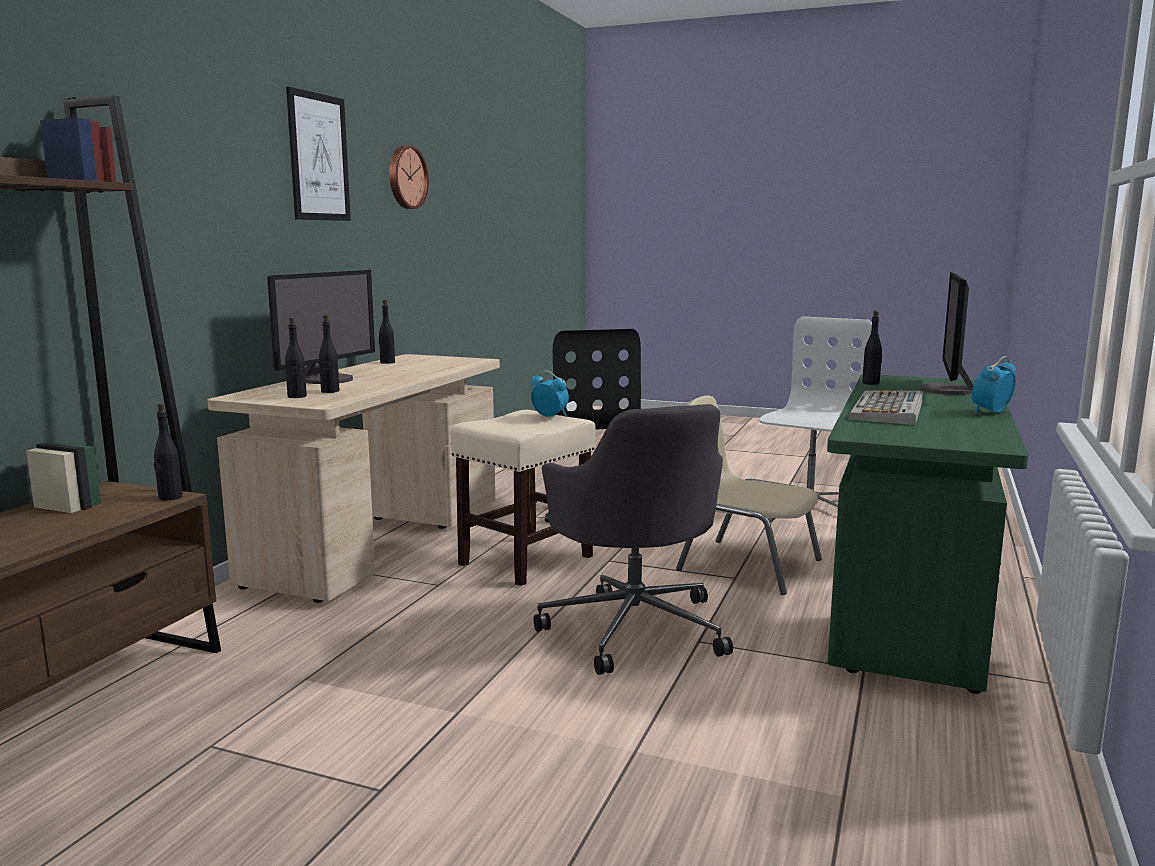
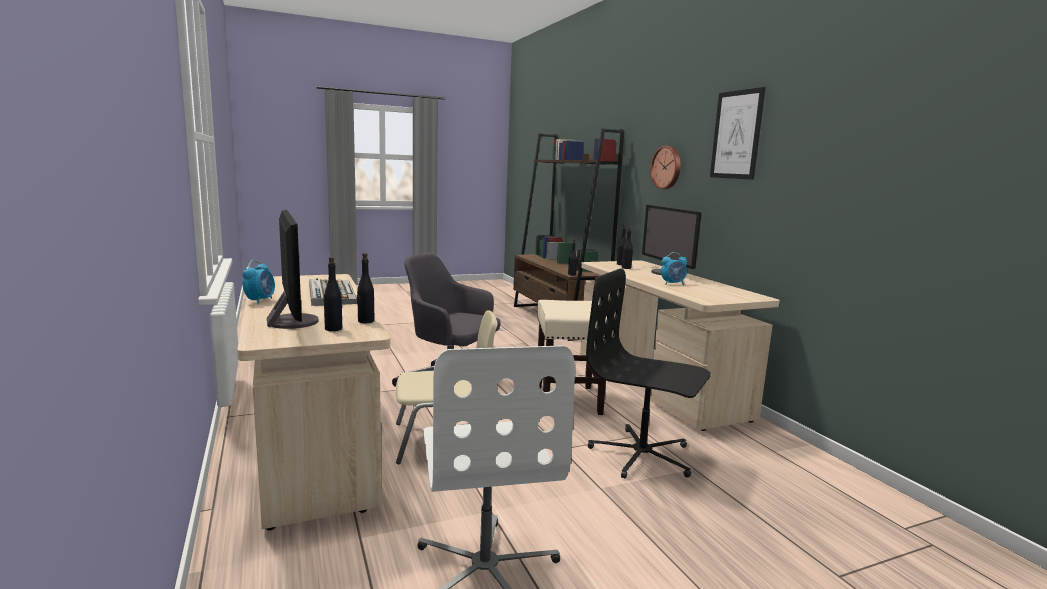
camera: 135 degrees right, 0 degrees up
black bottle [379,300,395,364] -> black bottle moved to [324,257,343,331]
wall clock [389,145,429,209] -> wall clock moved to [650,146,681,189]
alarm clock [531,371,569,417] -> alarm clock moved to [661,252,687,285]
green desk [827,374,1028,694] -> beige desk [237,274,390,530]

